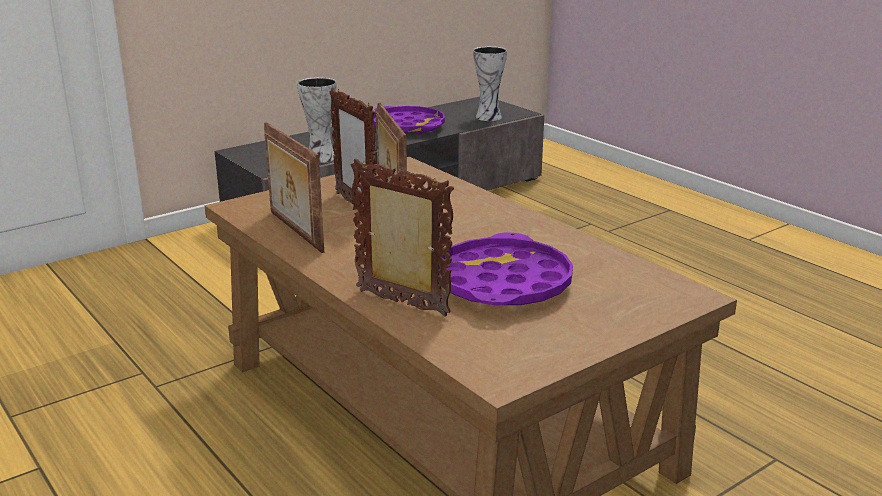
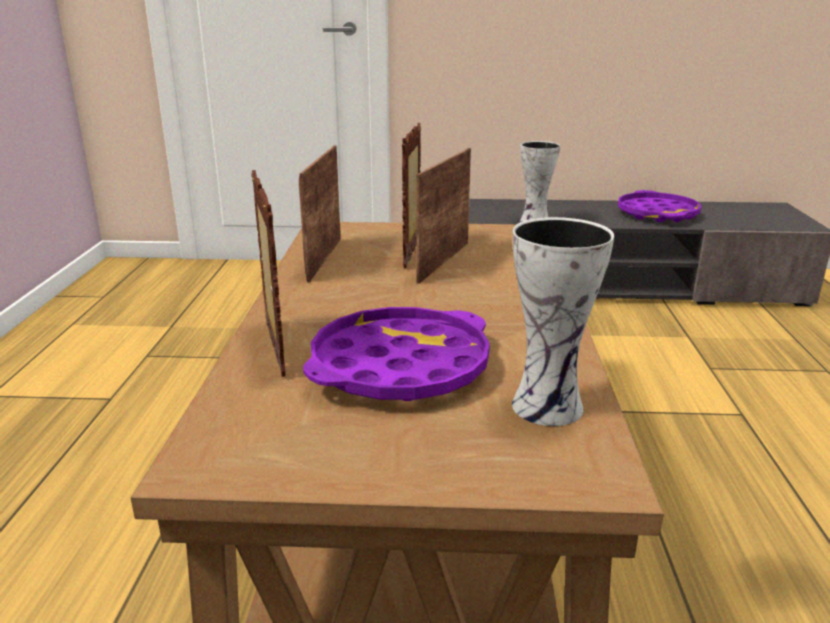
camera: 40 degrees right, 0 degrees up
vase [473,46,507,121] -> vase moved to [512,217,614,426]

